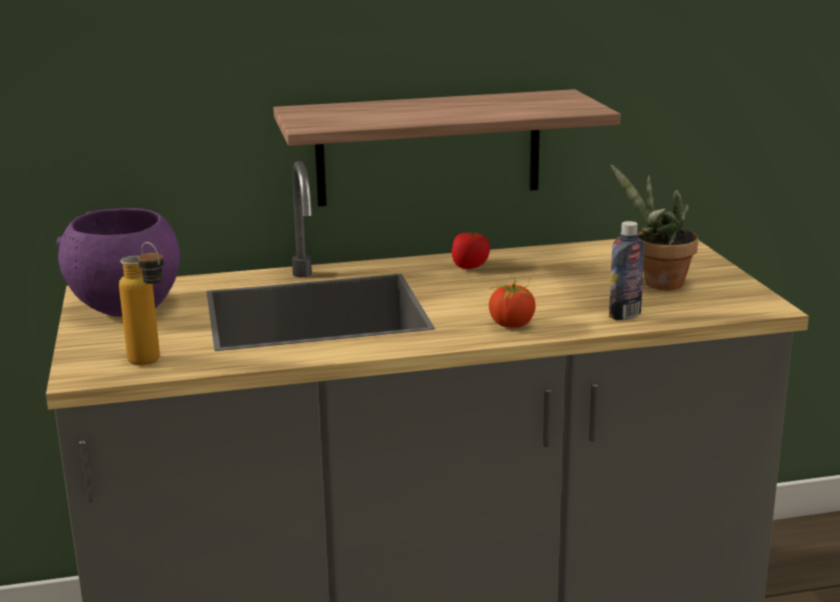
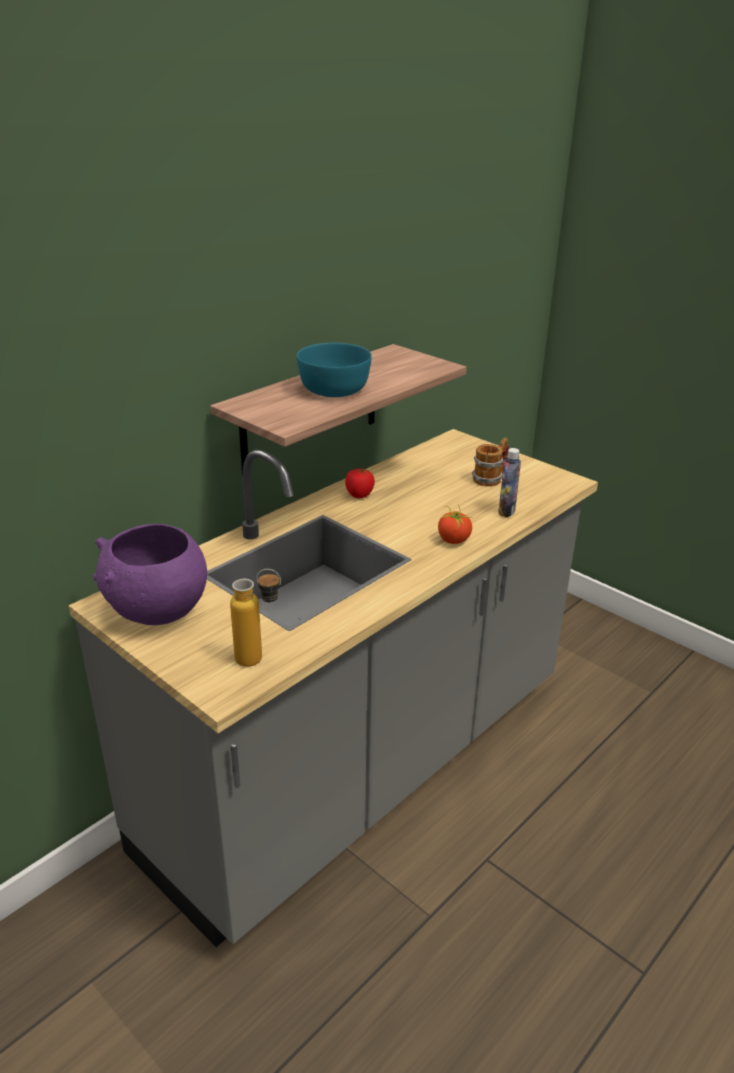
camera: 35 degrees left, 10 degrees up
potted plant [611,164,698,290] -> mug [472,437,509,487]
none -> turquoise bowl [297,343,372,397]

